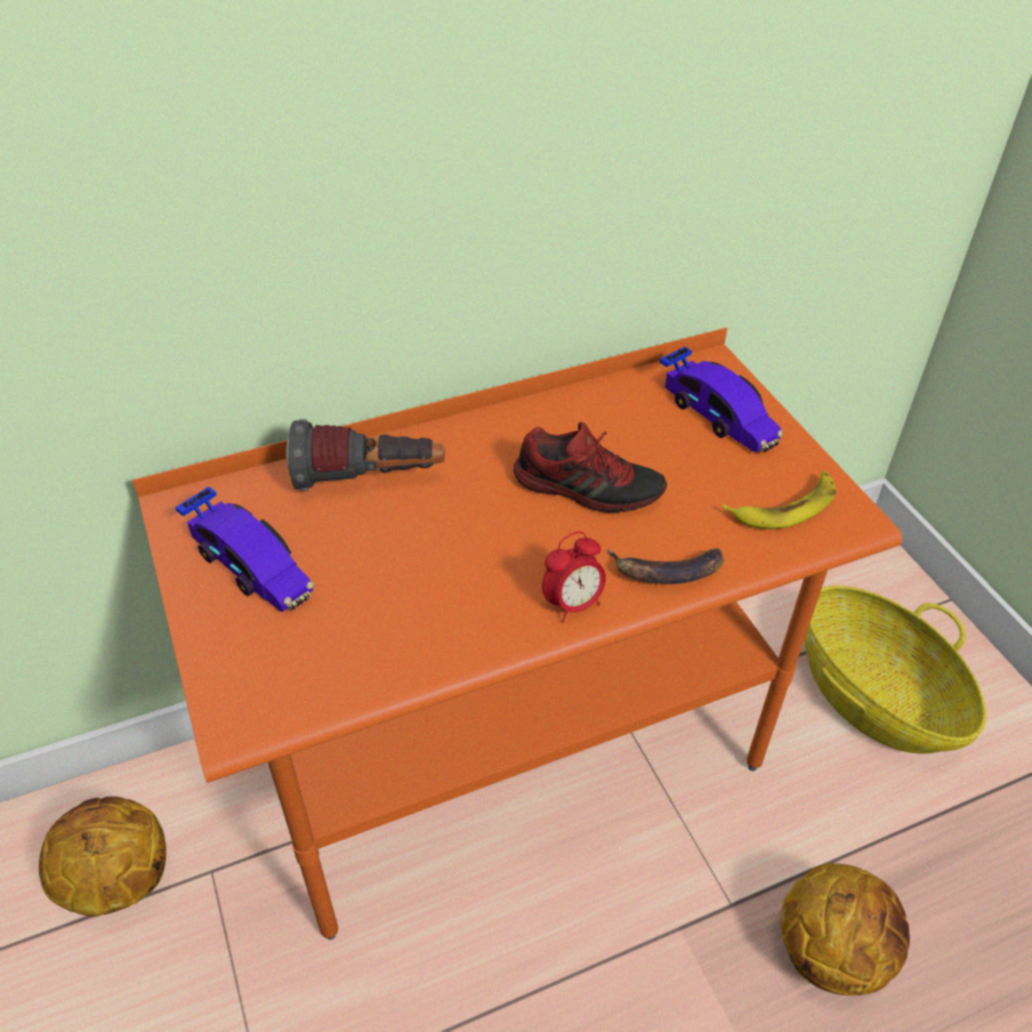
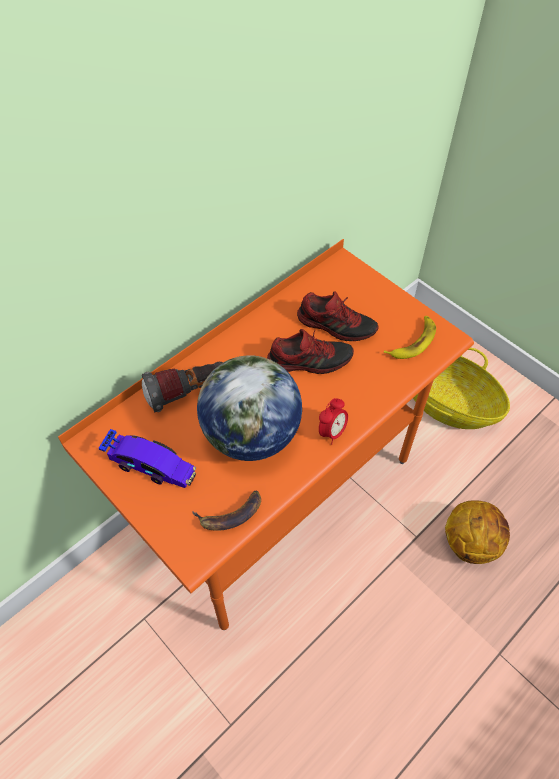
camera: 20 degrees left, 10 degrees up
basketball [39,796,166,917] -> none
banana [607,548,724,584] -> banana moved to [193,490,261,531]
toy car [660,347,783,453] -> none
none -> globe [197,355,302,461]
none -> shoe [297,291,379,341]

